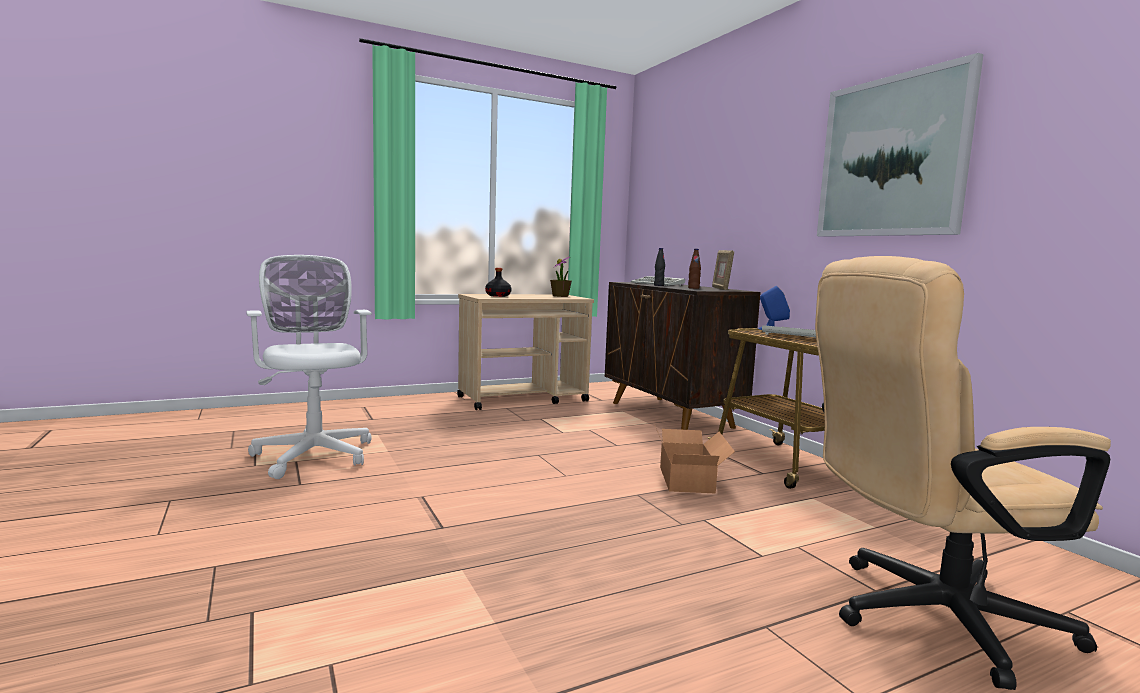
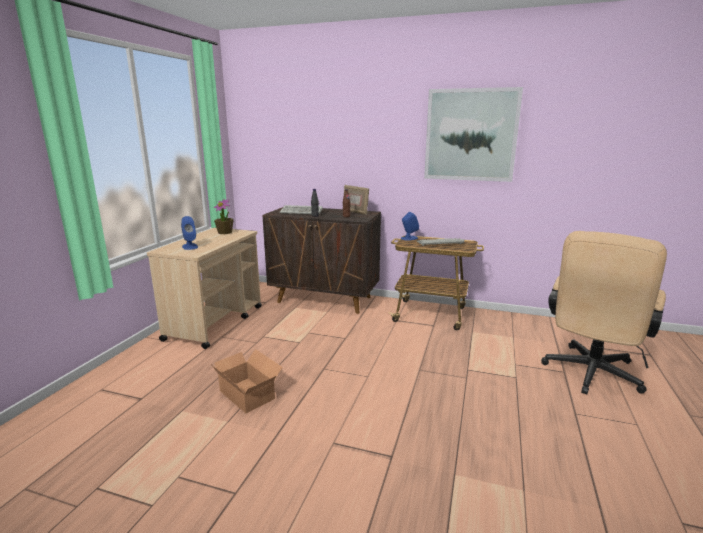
camera: 45 degrees left, 10 degrees up
white office chair [246,255,372,479] -> none
black bottle [485,268,512,297] -> blue speaker [181,216,198,250]
cardboard box [655,426,735,493] -> cardboard box moved to [211,349,283,413]

